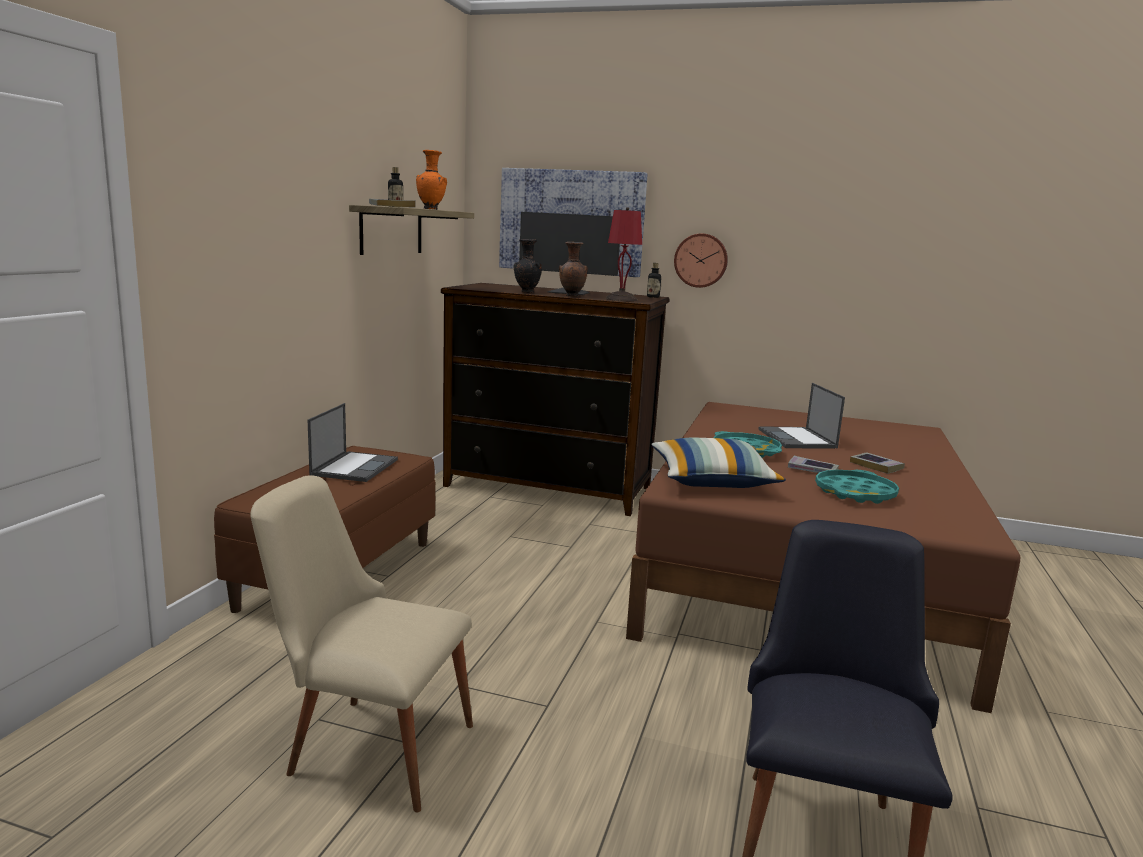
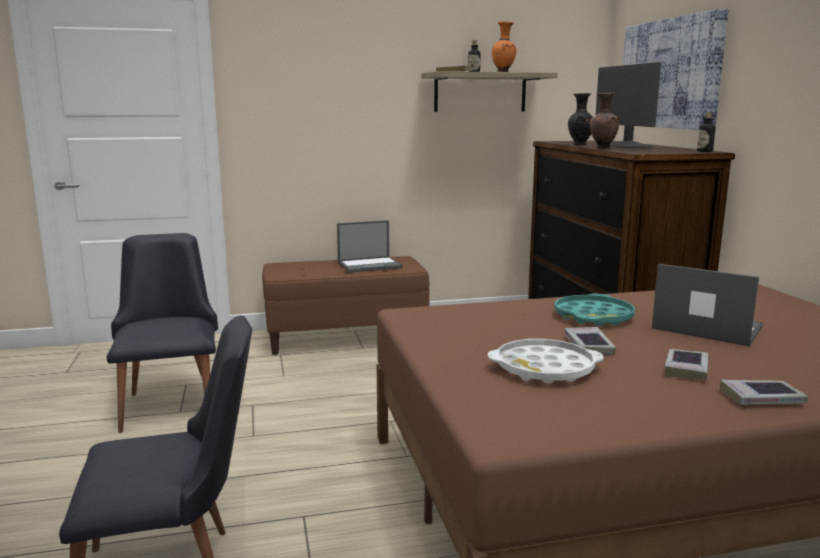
camera: 60 degrees right, 0 degrees up
beige chair [250,475,473,812] -> black chair [107,233,218,433]
red table lamp [605,207,642,301] -> none
pillow [651,438,786,488] -> none
wall clock [674,233,728,288] -> none
laptop [758,383,845,449] -> laptop turned 75 degrees clockwise [652,264,763,347]
turquoise tray [815,470,899,504] -> white tray [488,339,604,383]
none -> book [720,380,808,405]

